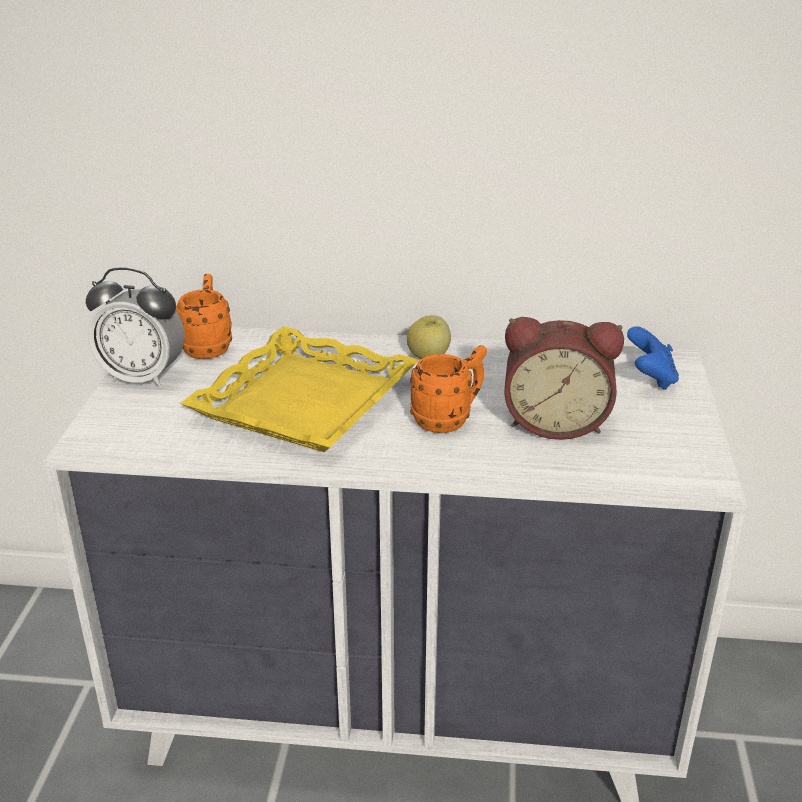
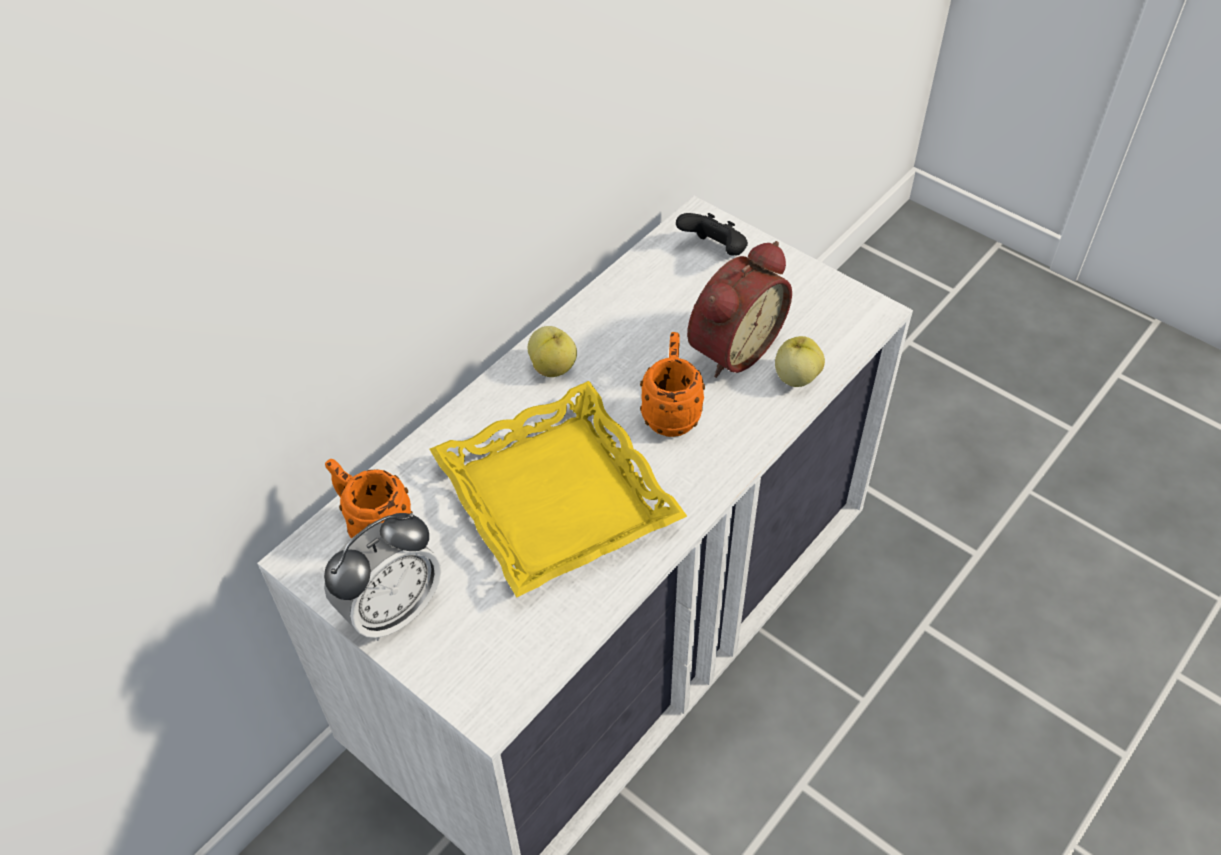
camera: 55 degrees left, 20 degrees up
blue game controller [627,326,679,390] -> black game controller [676,213,748,256]
none -> apple [775,336,825,387]

